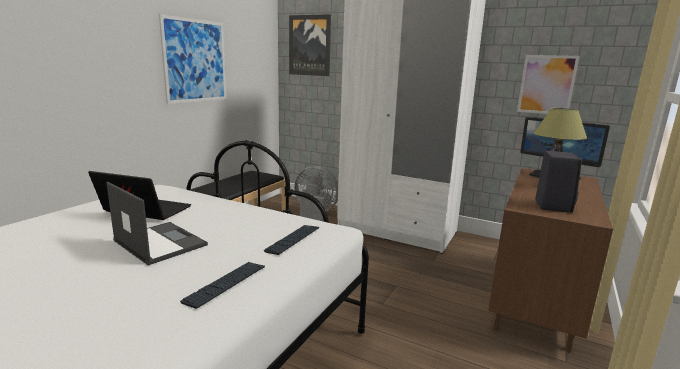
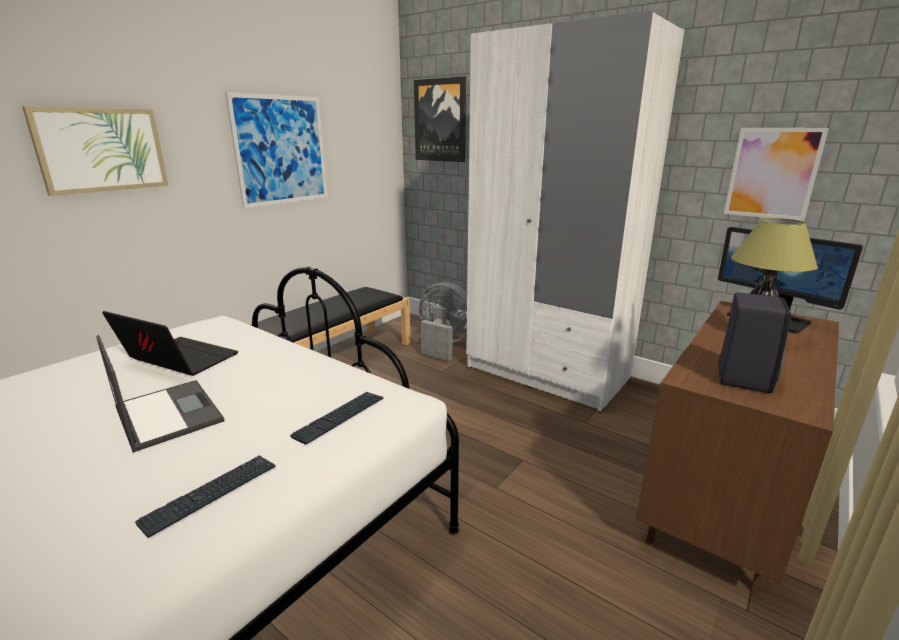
camera: 10 degrees right, 5 degrees up
none -> picture [22,106,168,196]

